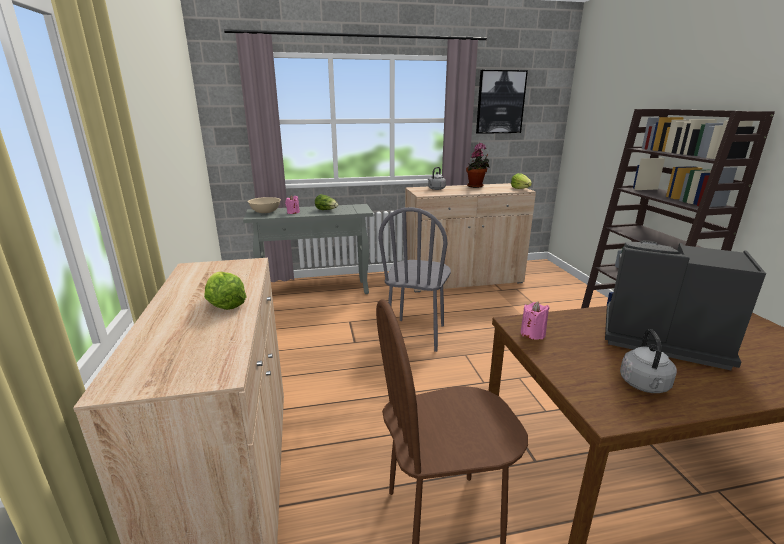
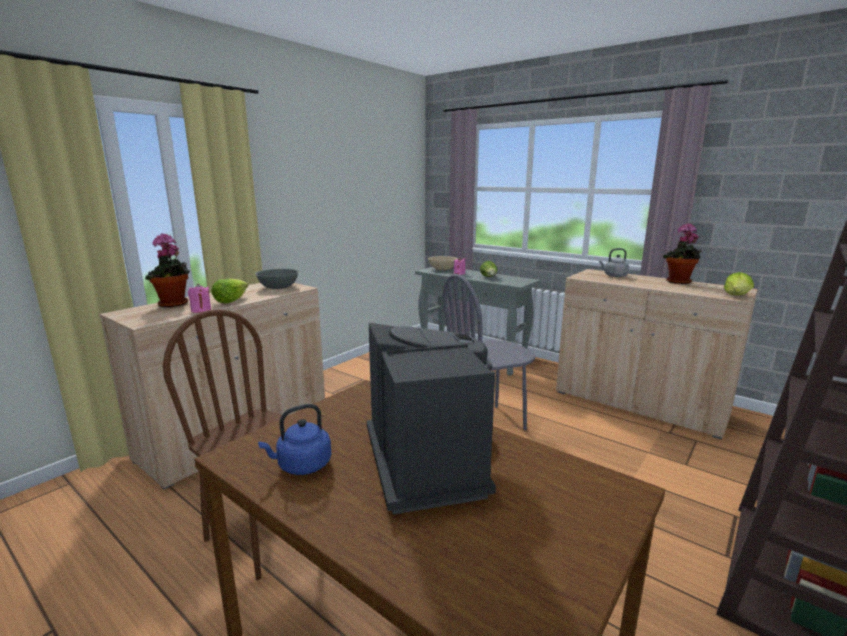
camera: 50 degrees right, 5 degrees down
picture [476,70,528,134] -> none
pink candle [521,302,550,340] -> pink candle moved to [188,283,211,313]
grey kettle [620,329,677,393] -> blue kettle [258,404,331,475]
none -> potted plant [146,233,190,307]
none -> grey bowl [255,268,299,289]

